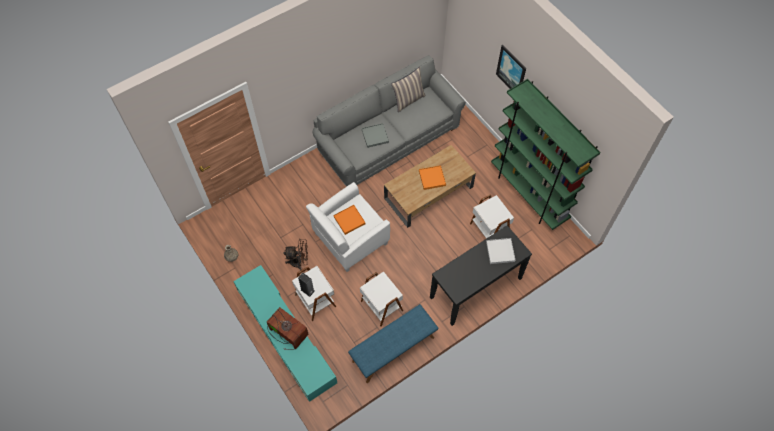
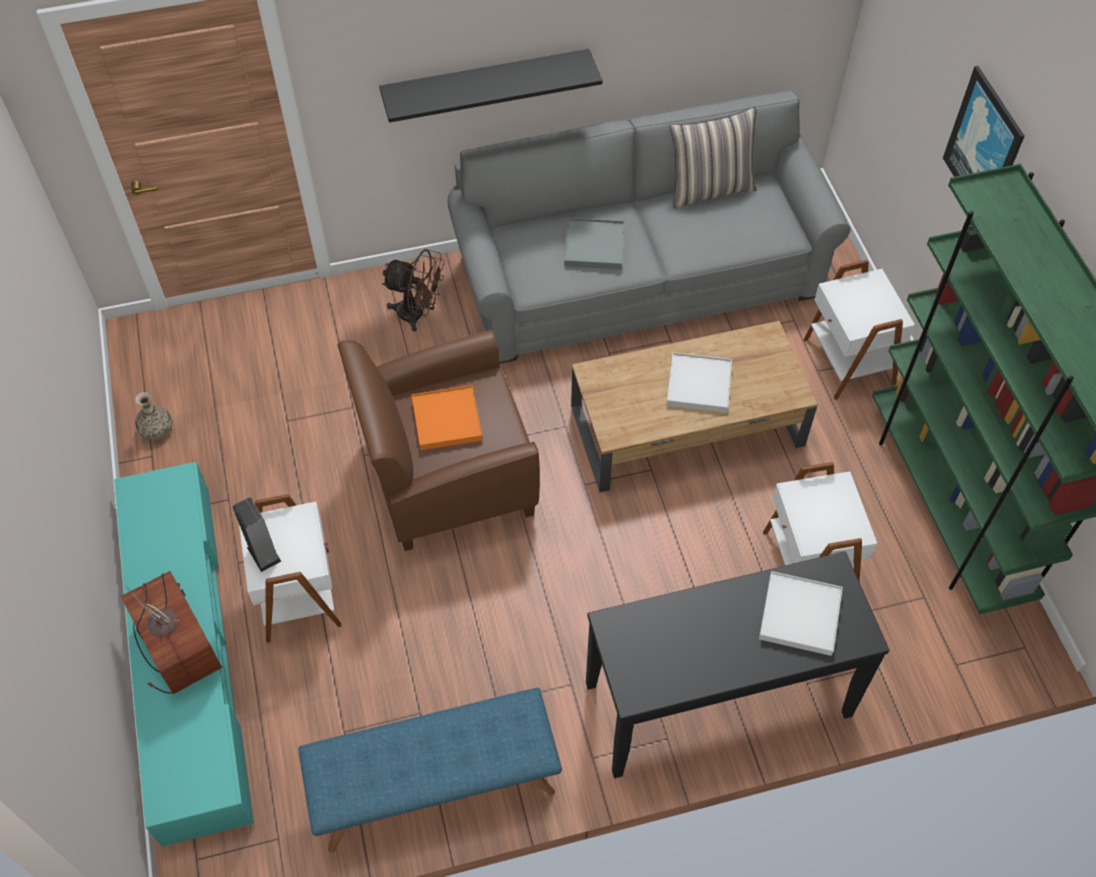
camera: 20 degrees right, 5 degrees down
brown fan [284,239,308,271] -> brown fan moved to [382,249,445,332]
white armchair [306,182,390,272] -> brown armchair [338,330,540,551]
white side table [360,271,403,327] -> white side table moved to [804,260,915,400]
orange tray [419,165,446,190] -> white tray [666,352,732,413]
none -> black shelf [379,49,602,123]

